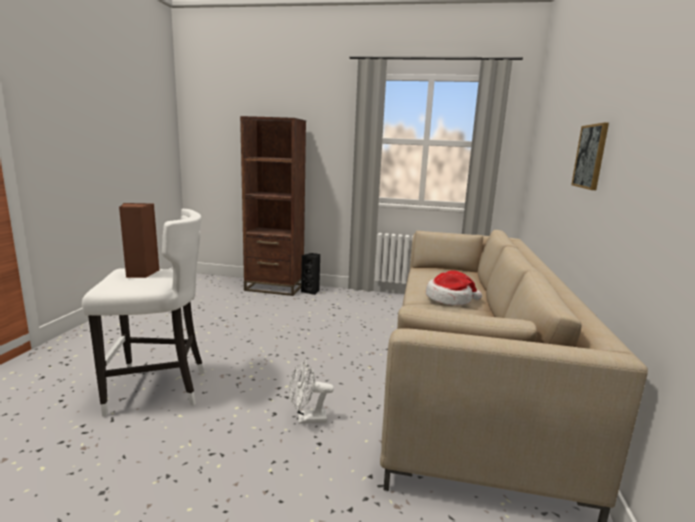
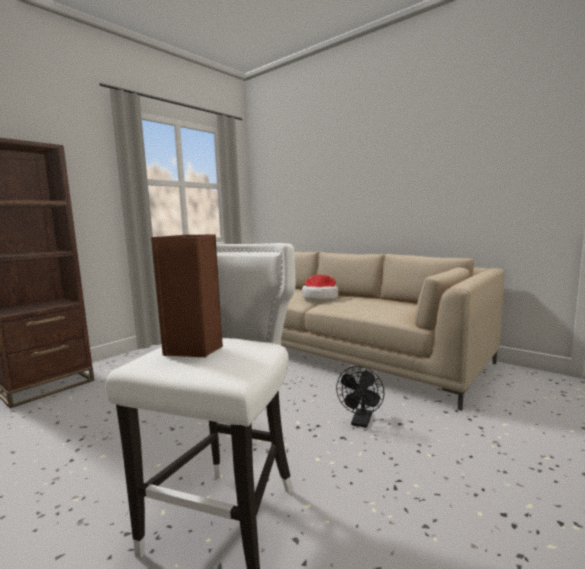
camera: 60 degrees left, 5 degrees down
white fan [289,360,334,424] -> black fan [336,366,384,428]
black speaker [301,253,320,295] -> none
picture [571,123,609,190] -> none

